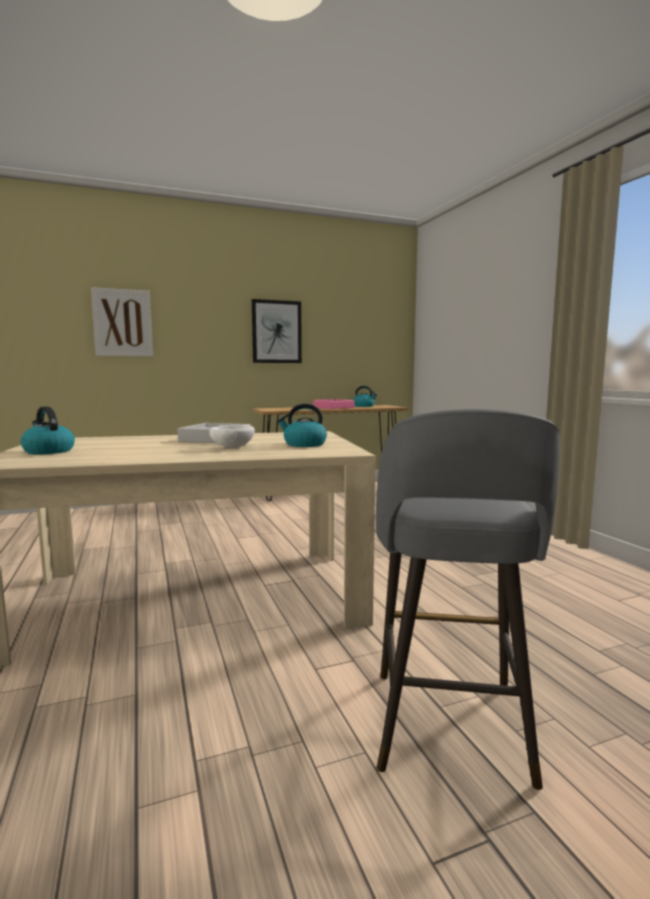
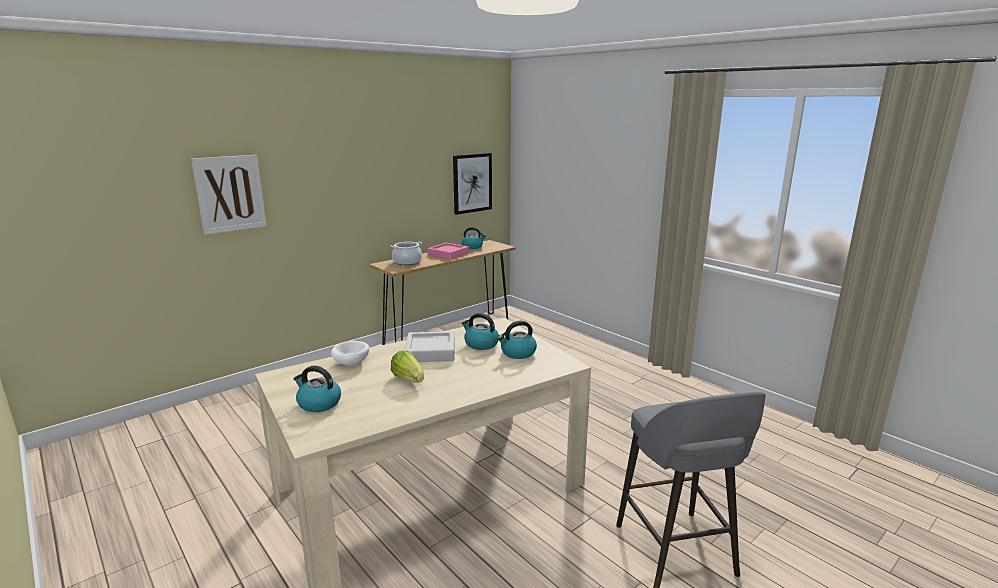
camera: 20 degrees left, 10 degrees up
white bowl [209,425,255,448] -> white bowl moved to [331,341,369,366]
picture [252,299,302,363] -> picture moved to [453,153,492,215]
none -> cooking pot [391,242,422,266]
none -> lettuce [391,351,424,383]
none -> kettle [462,313,499,350]

